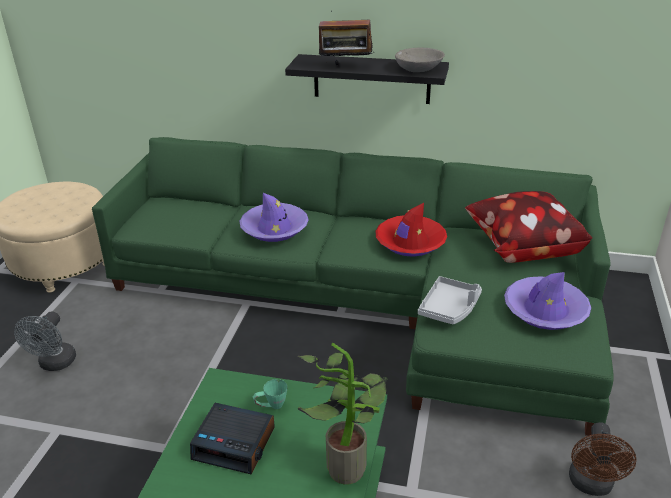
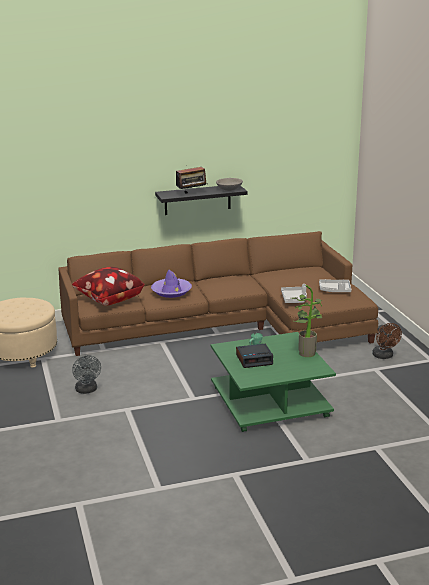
camera: 30 degrees left, 10 degrees down
green sofa [92,137,614,436] -> brown sofa [58,231,378,356]
red hat [375,203,447,257] -> none
pillow [465,191,592,263] -> pillow moved to [72,267,145,306]
purple hat [504,272,591,330] -> grey tray [319,279,352,292]

